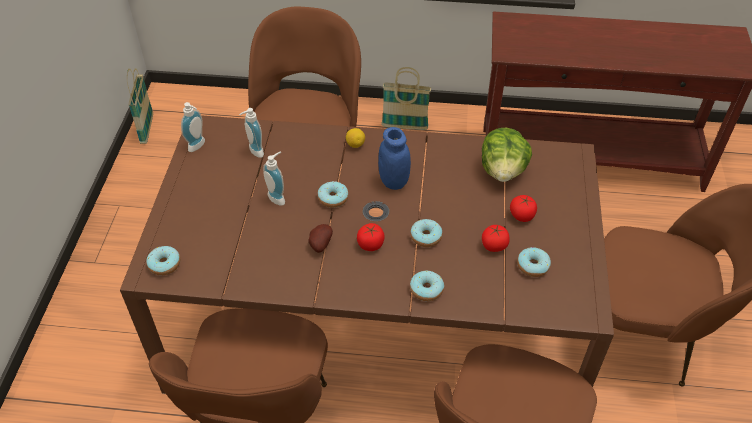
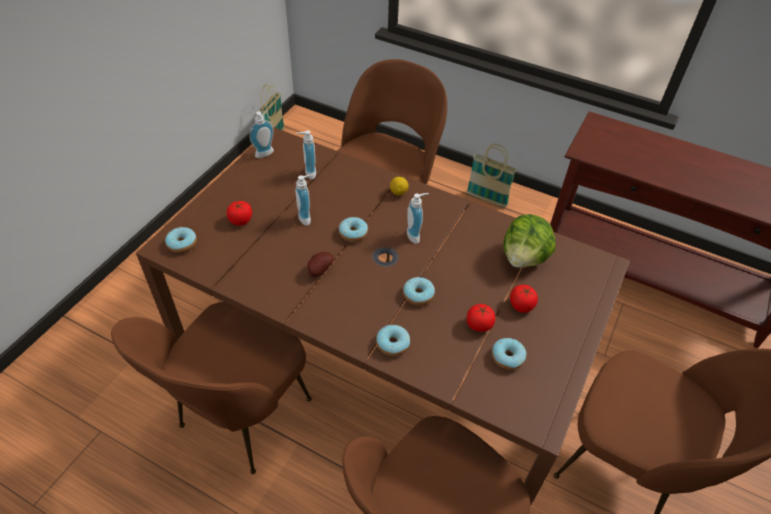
camera: 20 degrees right, 0 degrees up
tomato [357,223,385,251] -> tomato moved to [227,201,252,226]
blue jar [378,127,411,190] -> soap dispenser [407,193,429,244]

